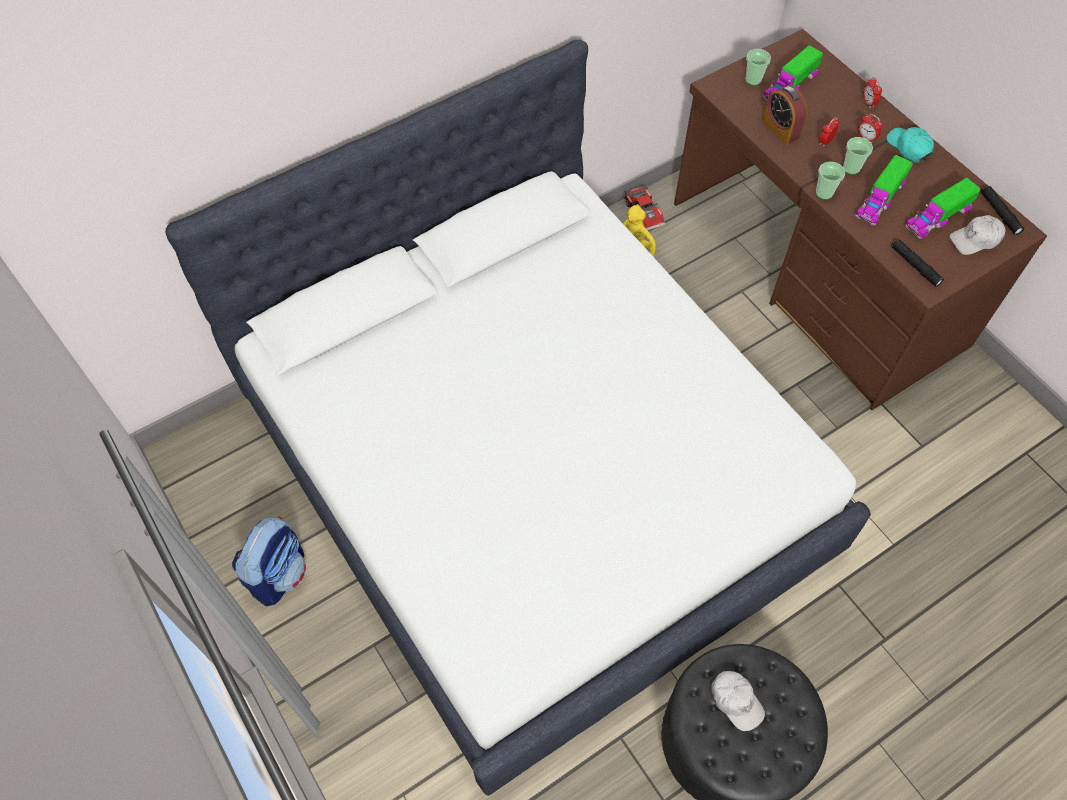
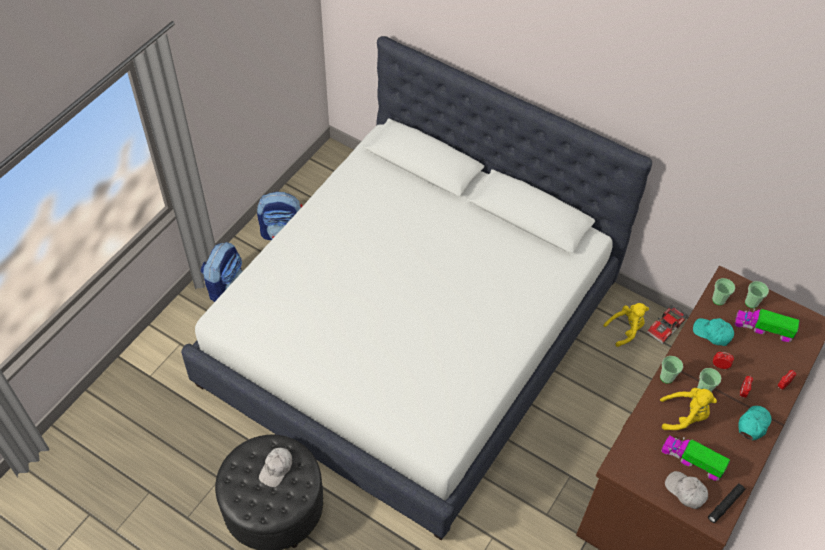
camera: 65 degrees right, 5 degrees down
alarm clock [762,86,807,145] -> turquoise cap [693,318,734,346]
toy truck [855,155,913,226] -> yellow plush toy [660,388,717,430]
black flashlight [891,239,944,287] -> none
none -> backpack [201,242,243,302]
none -> cup [712,278,735,305]

